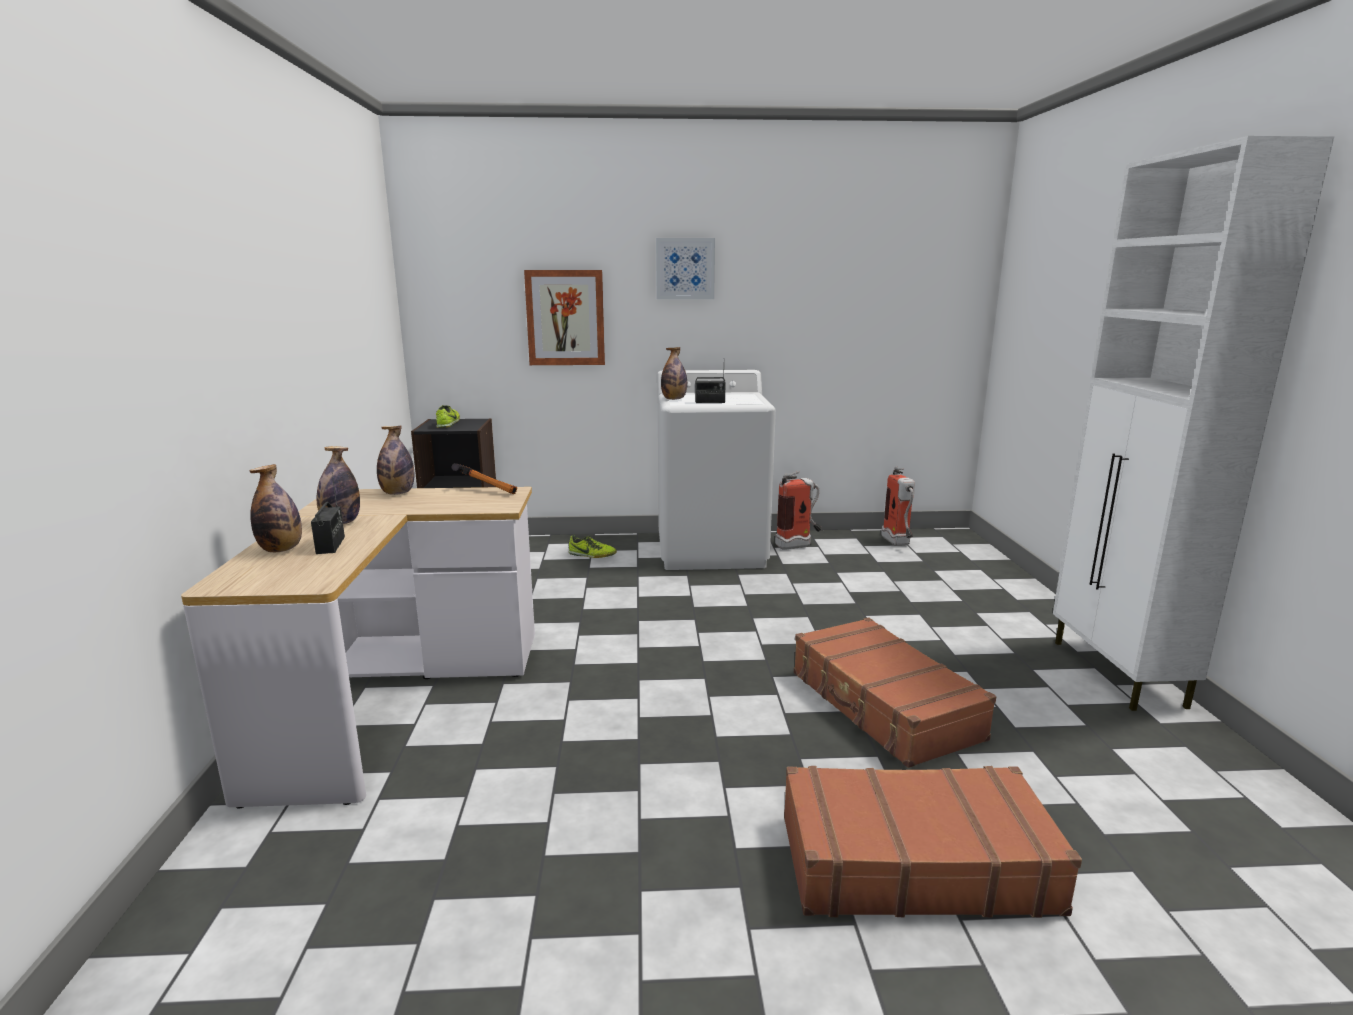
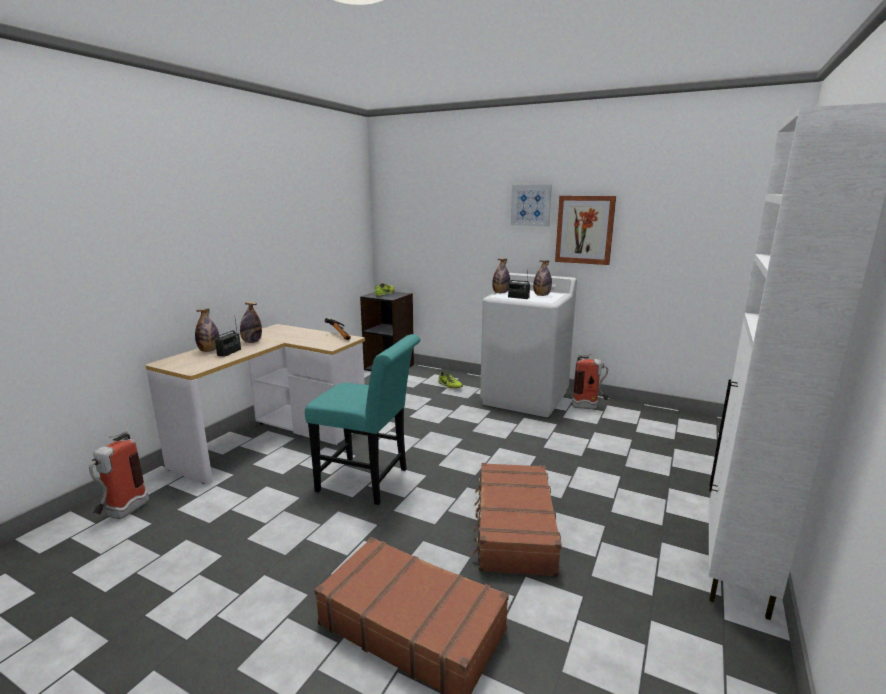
camera: 30 degrees right, 0 degrees up
bottle [377,426,414,495] -> bottle moved to [533,260,552,296]
picture [524,270,605,365] -> picture moved to [555,196,616,265]
fire extinguisher [881,466,915,546] -> fire extinguisher moved to [89,431,149,519]
none -> turquoise chair [305,334,421,505]

